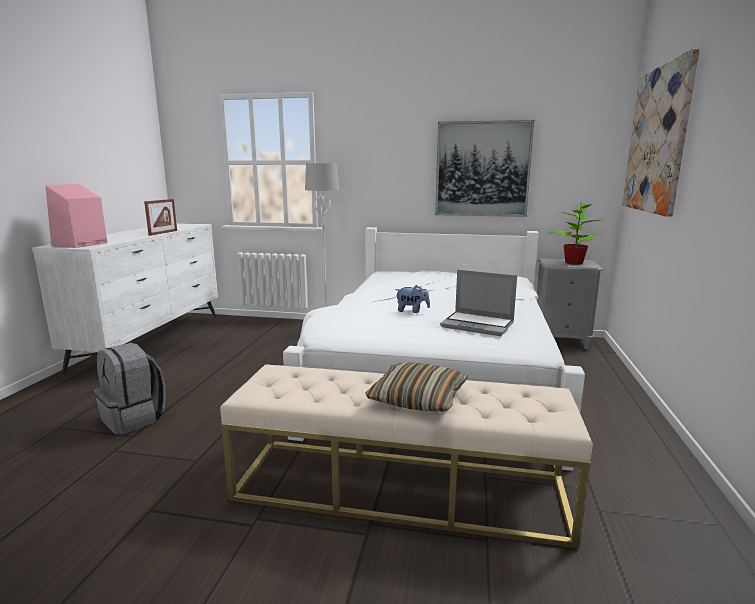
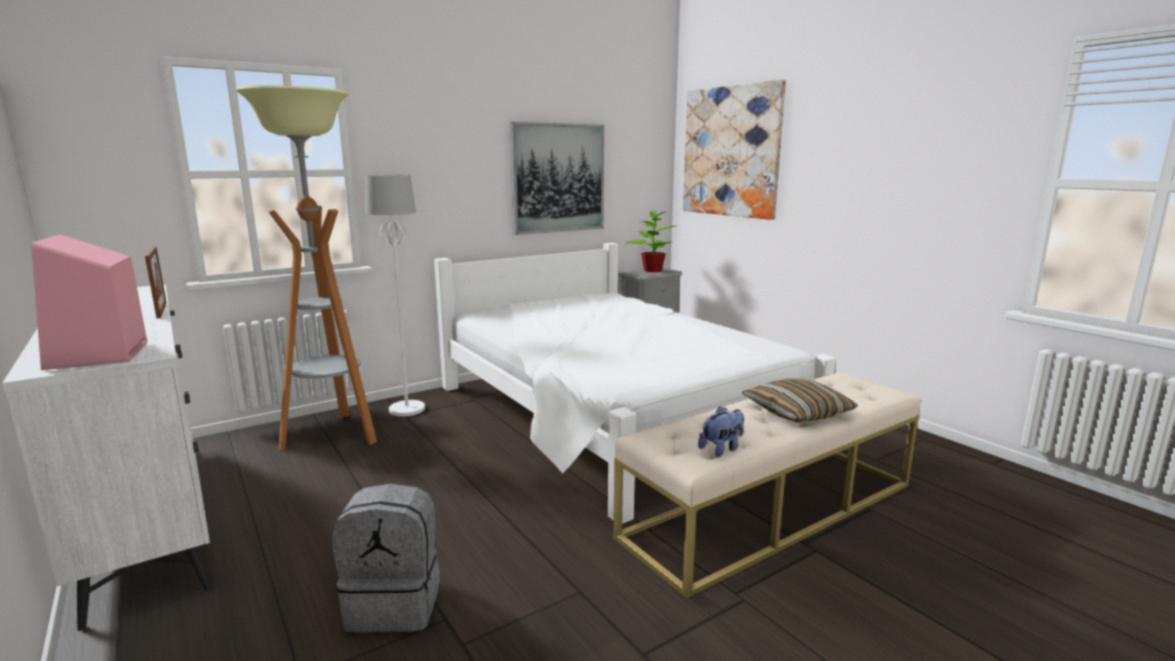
camera: 45 degrees left, 0 degrees up
plush toy [395,285,430,313] -> plush toy moved to [698,406,744,457]
laptop [440,270,517,336] -> none
none -> floor lamp [236,85,377,450]

